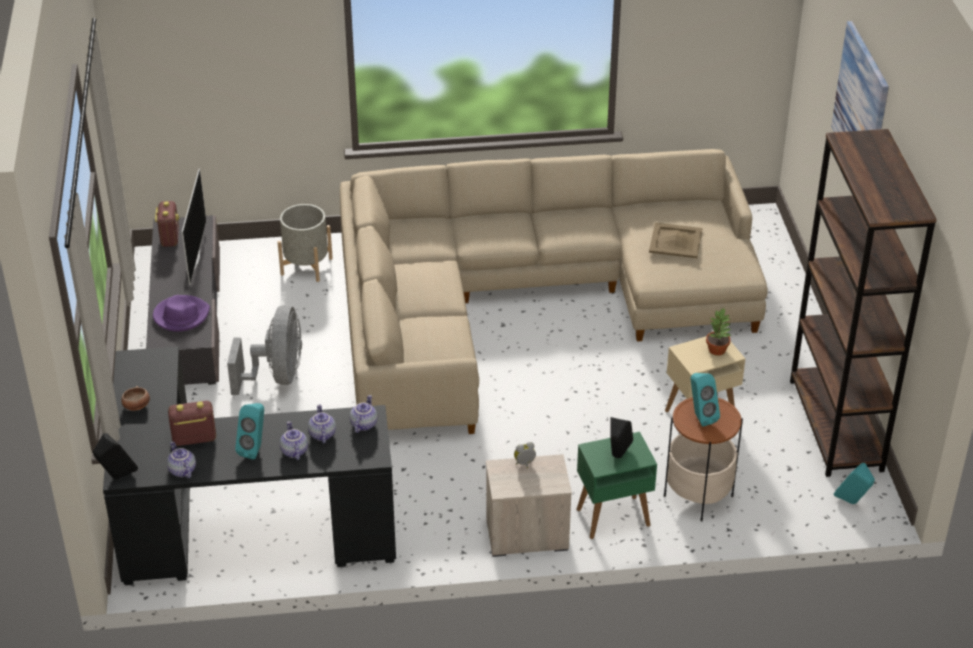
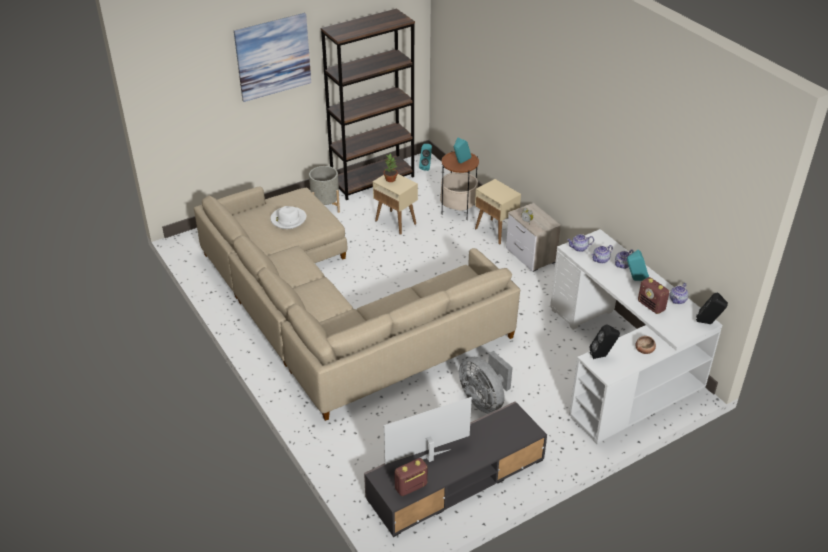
camera: 115 degrees left, 0 degrees up
black desk [103,346,396,585] -> white desk [550,229,722,445]
purple hat [153,295,210,332] -> none
grey fan [227,305,302,395] -> grey fan turned 105 degrees counterclockwise [459,351,513,414]
grey planter [278,204,333,282] -> grey planter moved to [309,166,340,213]
green side table [577,432,657,539] -> beige side table [475,179,521,244]
black speaker [610,417,633,458] -> black speaker moved to [590,324,620,359]
beige tray [649,223,702,258] -> white hat [270,206,306,229]

